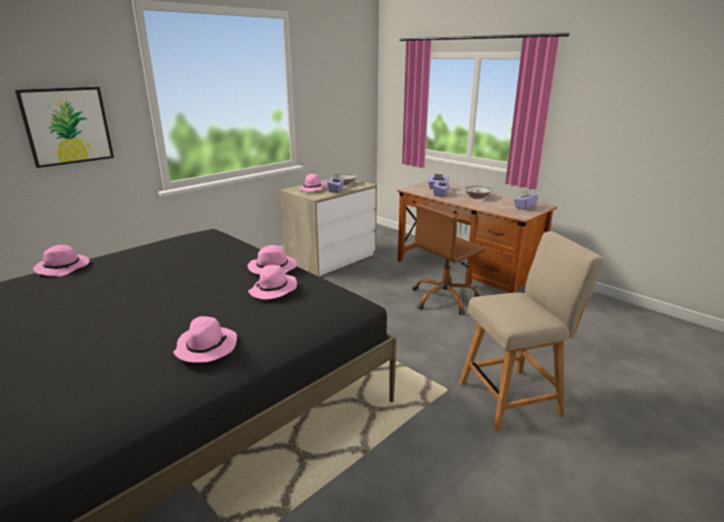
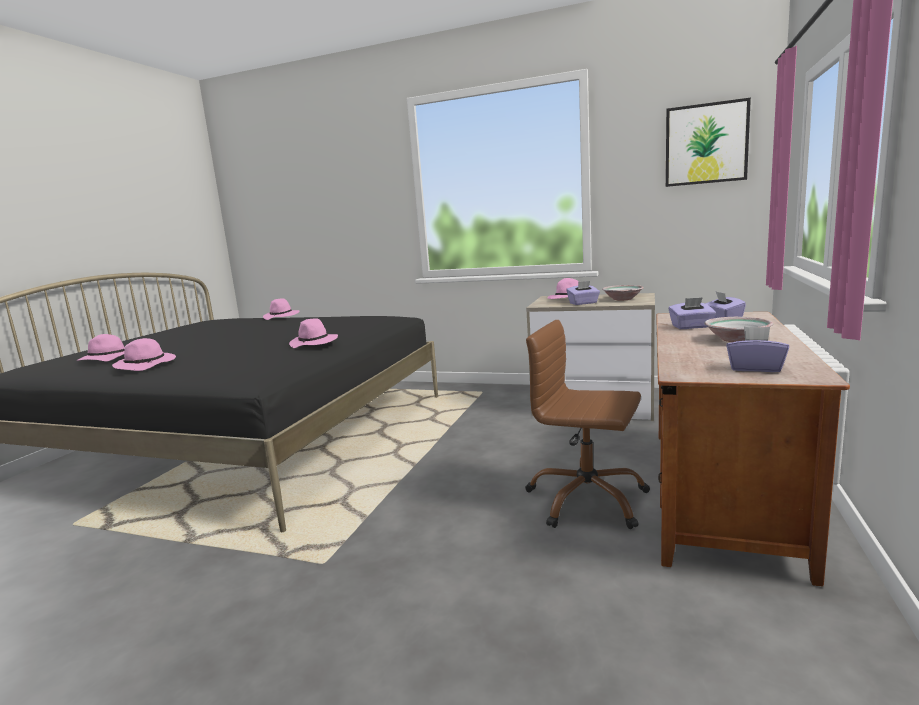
camera: 65 degrees right, 10 degrees down
picture [15,87,114,168] -> picture moved to [666,98,751,187]
pink hat [248,265,297,299] -> pink hat moved to [78,334,125,361]
beige chair [459,231,604,431] -> none

